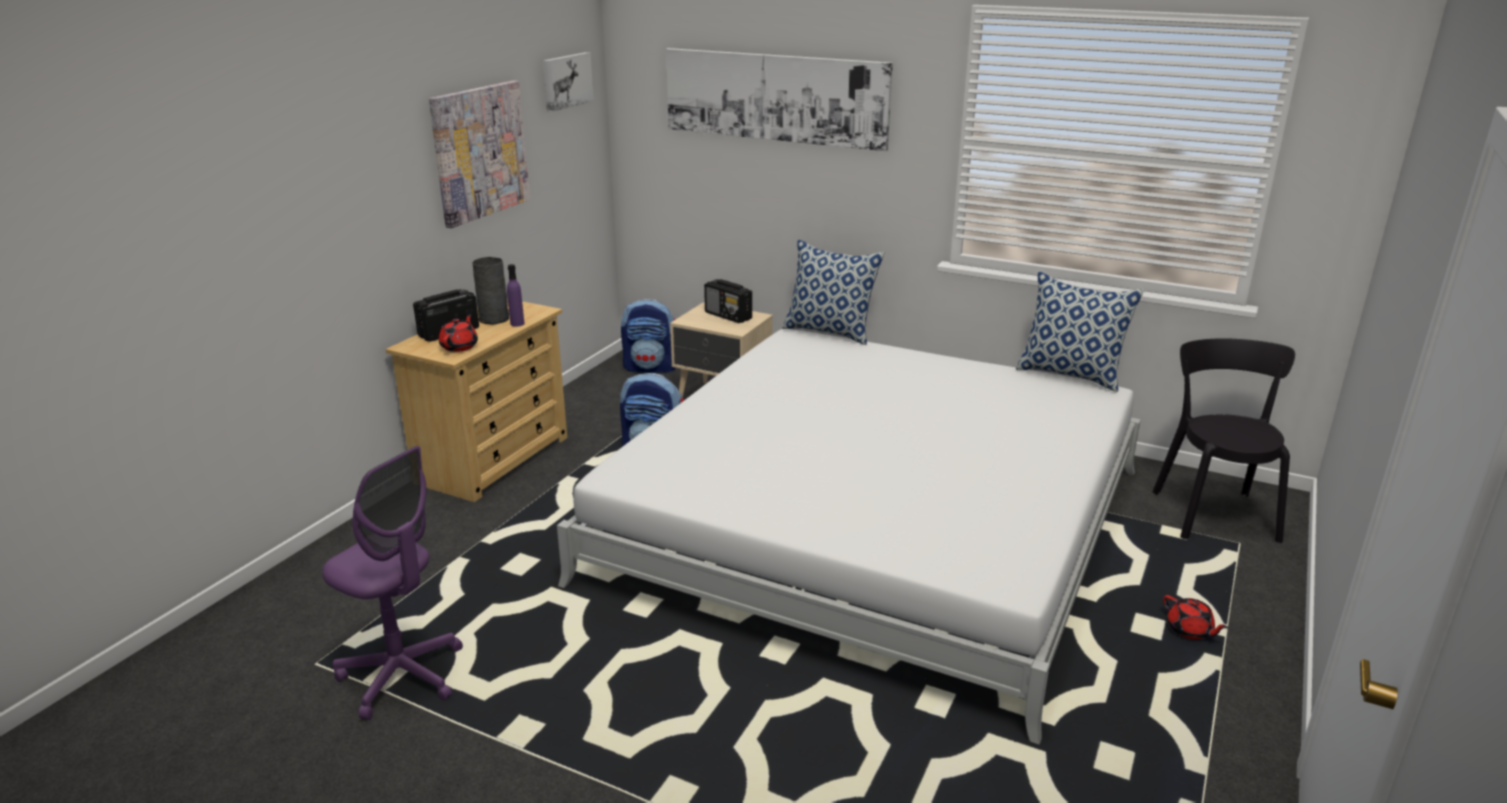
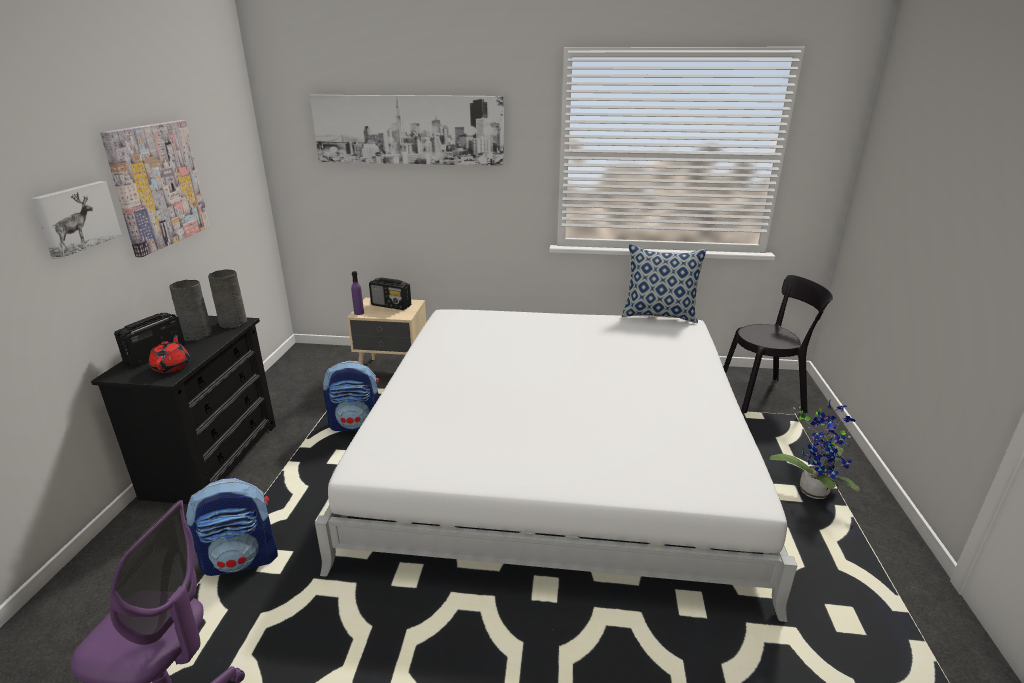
camera: 20 degrees left, 0 degrees up
beige dresser [386,298,567,502] -> black dresser [91,316,276,504]
purple bottle [507,264,525,327] -> purple bottle moved to [351,271,364,315]
picture [543,52,594,112] -> picture moved to [31,181,122,259]
backpack [621,299,676,373] -> backpack moved to [186,478,278,576]
pillow [783,239,884,345] -> none
black chair [1152,338,1295,543] -> black chair turned 105 degrees clockwise [723,275,833,413]
red teapot [1163,595,1228,640] -> potted plant [770,399,860,499]
none -> grey vase [208,269,247,329]

